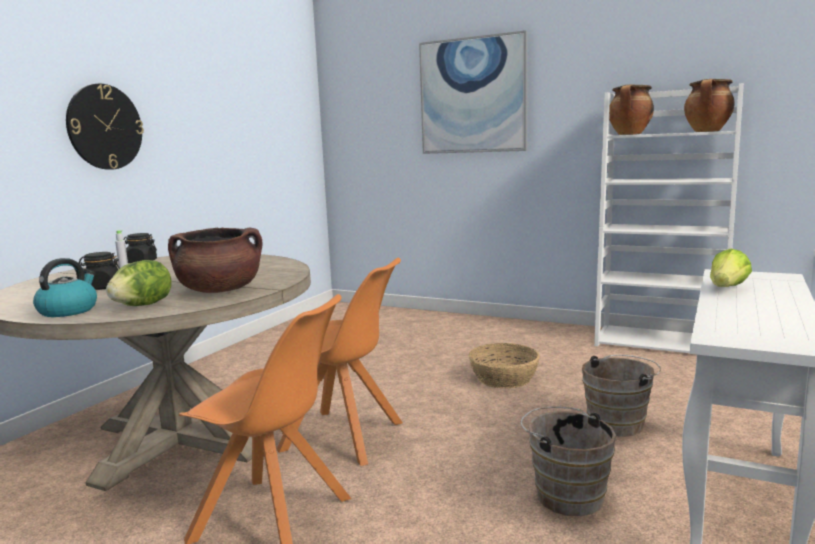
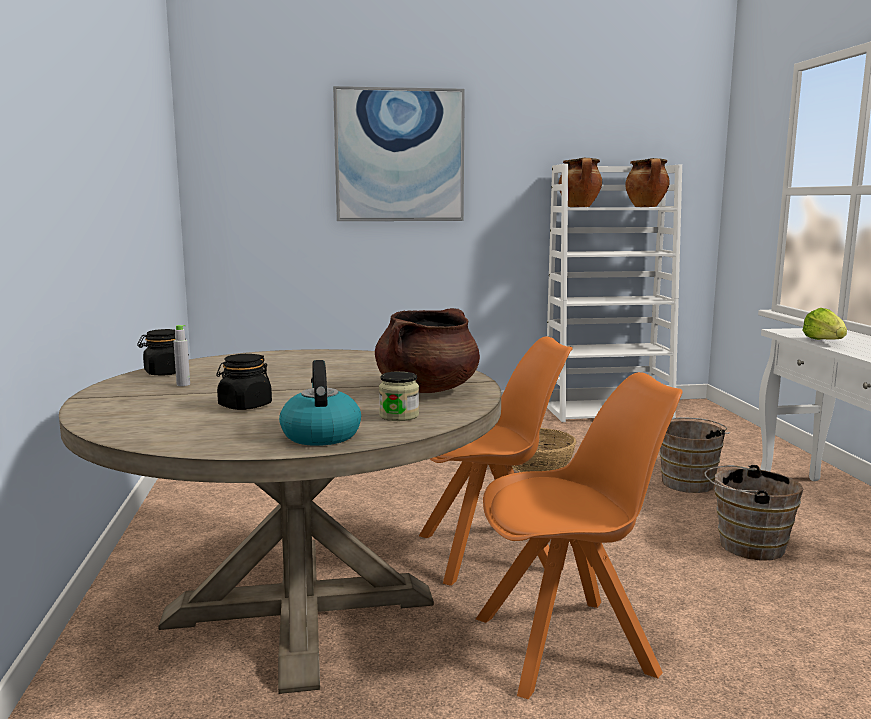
camera: 35 degrees left, 0 degrees up
wall clock [66,84,144,170] -> none
lettuce [106,260,172,306] -> jar [379,371,419,421]

